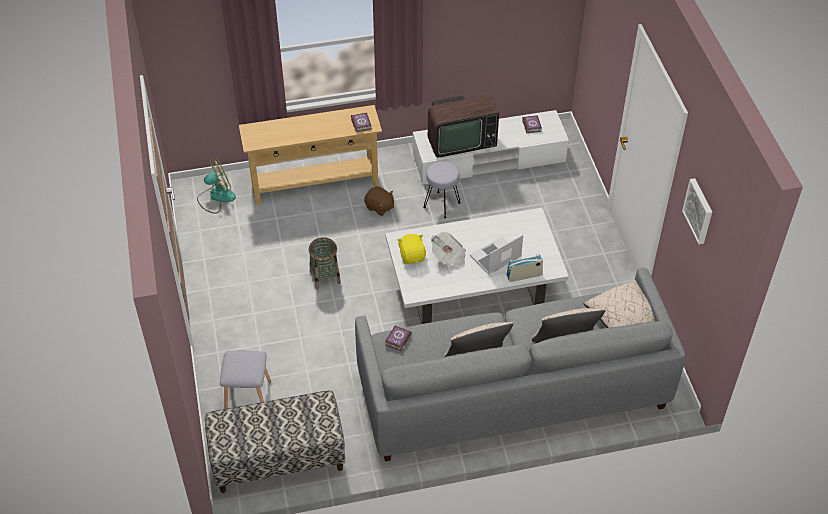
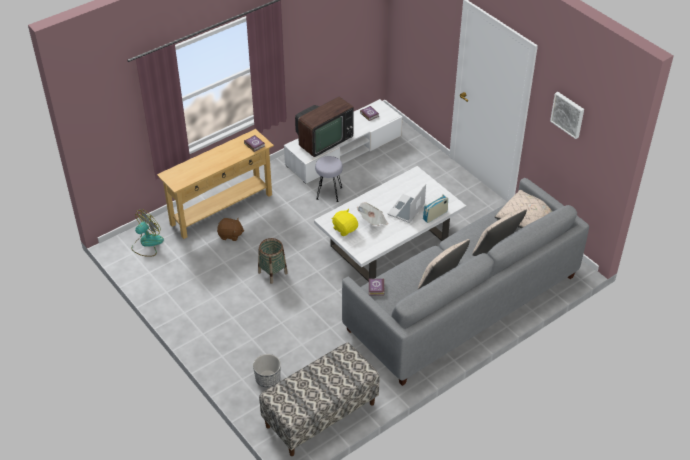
camera: 25 degrees left, 5 degrees down
grey stool [220,351,271,409] -> planter [253,354,281,388]
brown plush toy [364,186,394,216] -> brown plush toy moved to [217,218,244,241]

